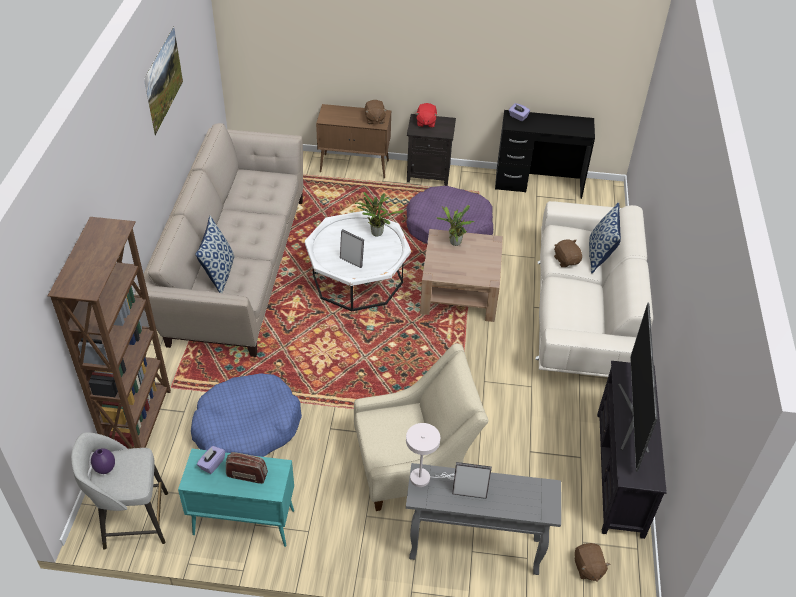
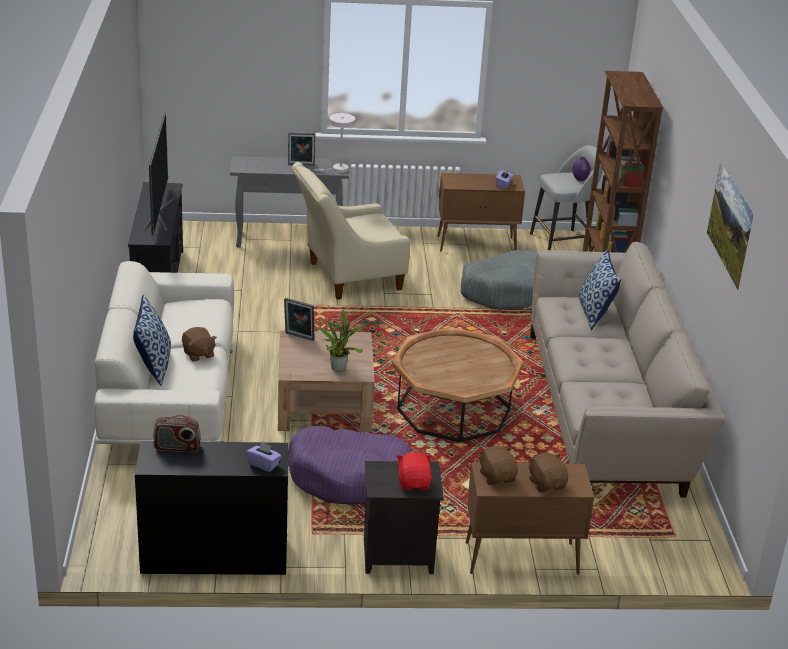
camera: 170 degrees right, 15 degrees down
turquoise cabinet [178,449,294,547] -> brown cabinet [438,173,525,252]
blue dog bed [191,373,302,457] -> grey dog bed [461,250,537,310]
radio [226,452,268,484] -> radio moved to [153,415,201,453]
white coffee table [305,211,411,311] -> brown coffee table [392,327,524,443]
picture frame [340,229,364,268] -> picture frame moved to [284,298,315,341]
potted plant [354,192,404,236] -> none
brown plush toy [575,543,610,582] -> brown plush toy moved to [528,453,568,492]

